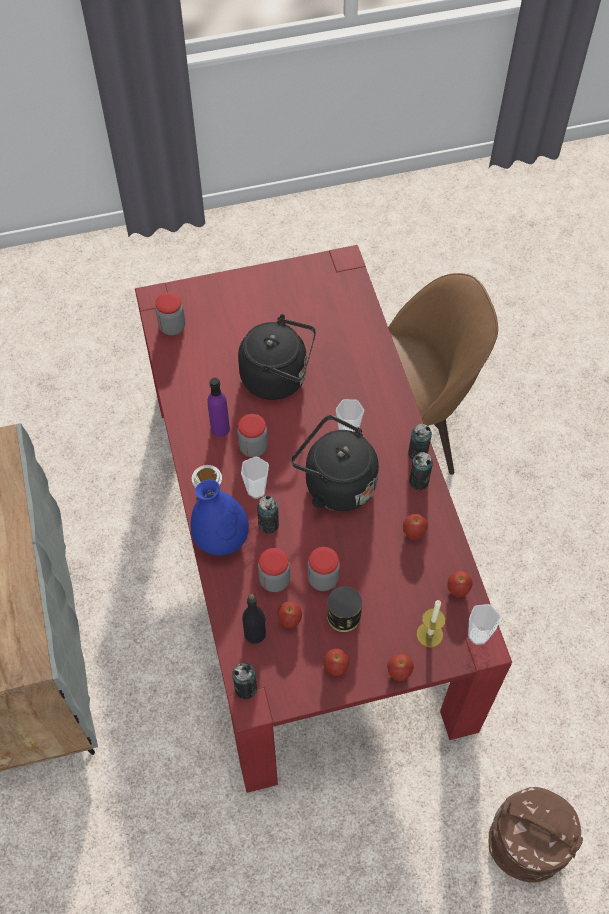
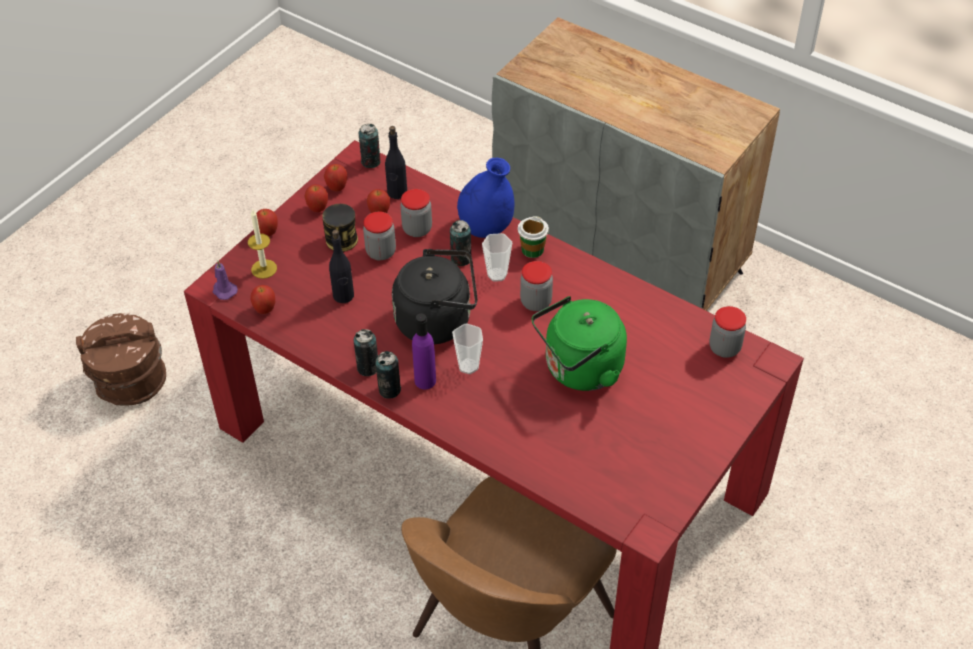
camera: 140 degrees right, 10 degrees down
purple bottle [207,378,230,437] -> purple bottle moved to [412,313,436,389]
black kettle [238,314,316,400] -> green kettle [532,296,627,391]
apple [403,514,428,540] -> apple moved to [324,164,347,191]
cup [468,604,501,645] -> purple candle [212,261,238,300]
none -> black bottle [329,230,354,303]

